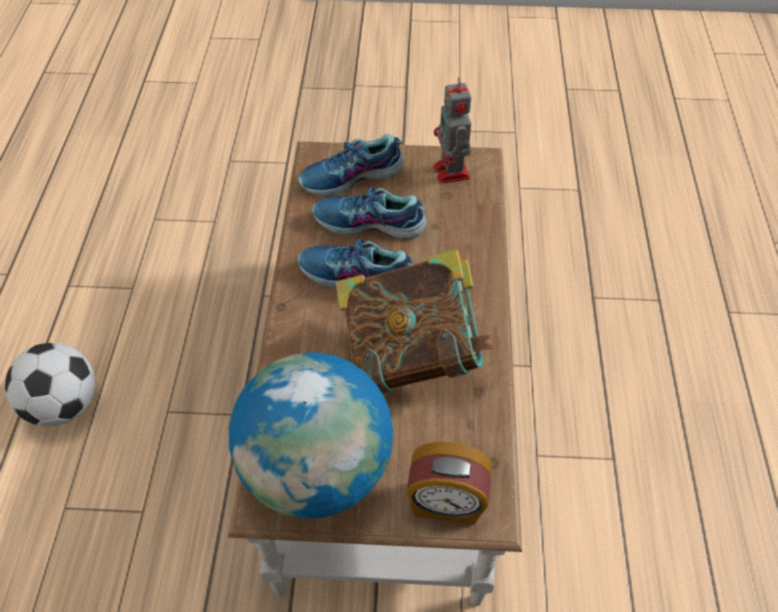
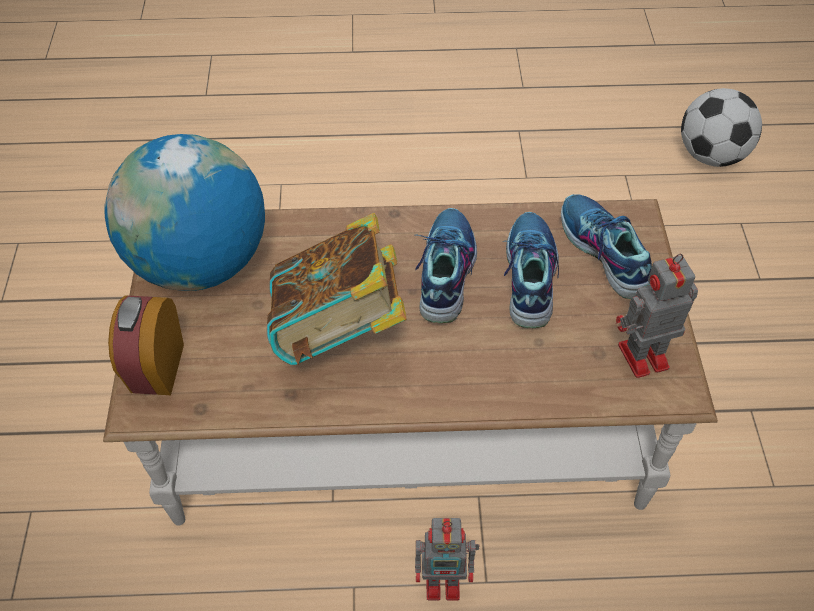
camera: 85 degrees right, 0 degrees up
football [5,343,96,426] -> football moved to [681,88,762,167]
none -> toy robot [415,518,480,600]

